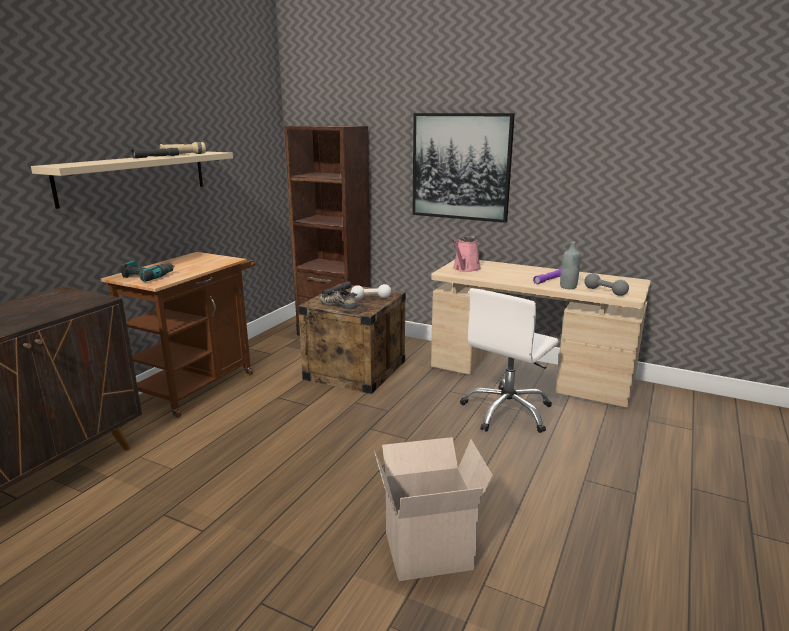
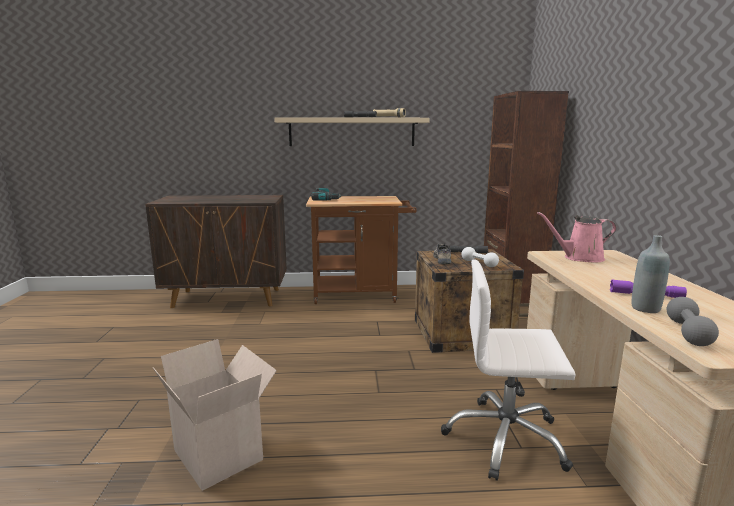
camera: 60 degrees right, 5 degrees down
picture [412,113,515,223] -> none

